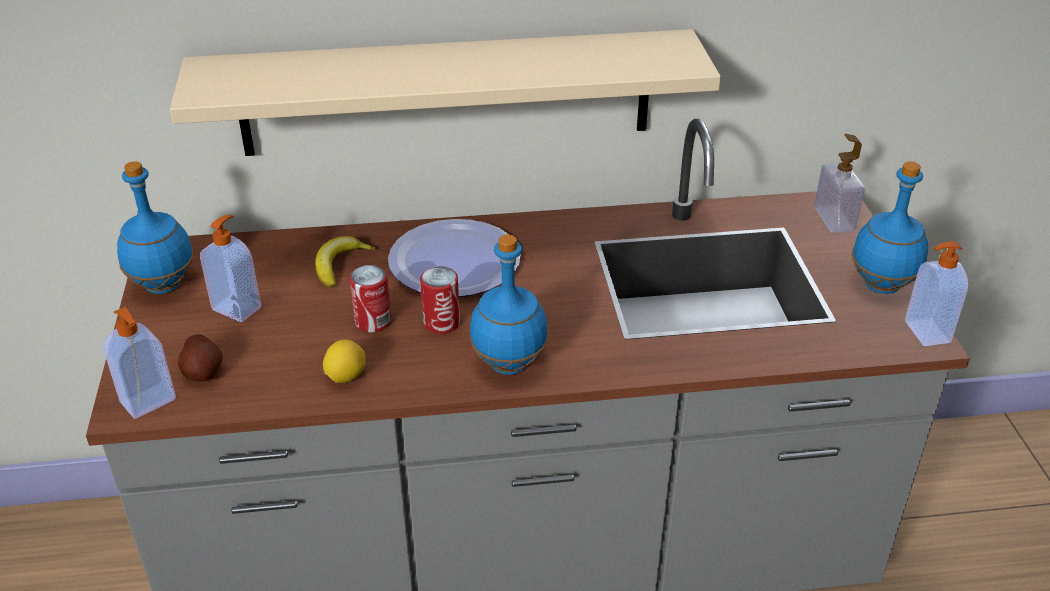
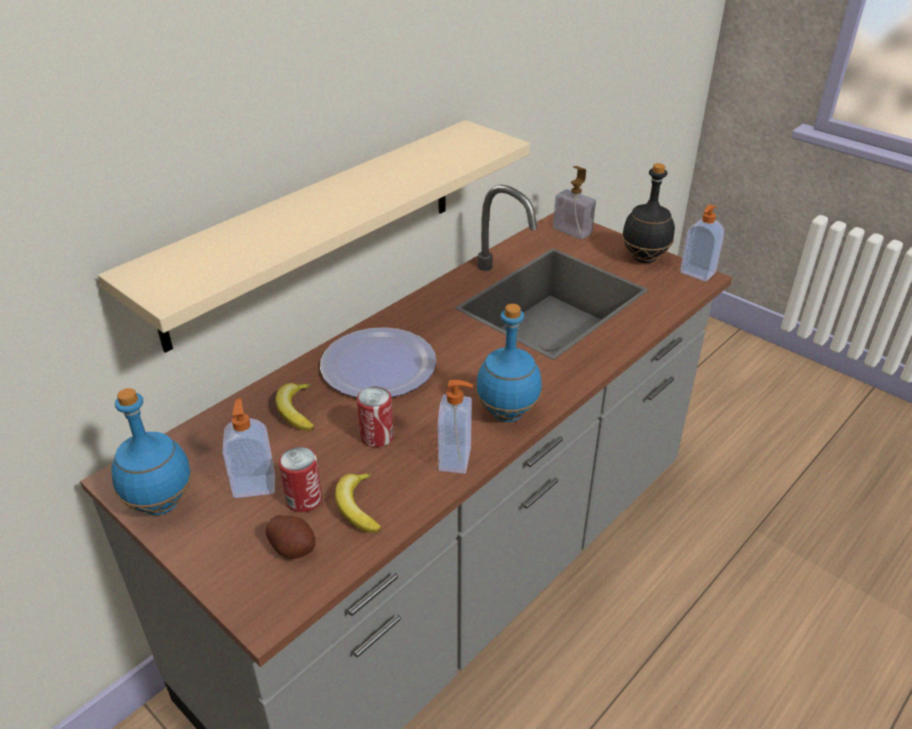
camera: 40 degrees left, 0 degrees up
soap dispenser [103,307,176,419] -> soap dispenser moved to [438,380,473,474]
lemon [323,339,366,383] -> none
can [420,266,460,334] -> can moved to [279,447,322,512]
blue bottle [852,161,928,294] -> black bottle [622,163,675,263]
none -> banana [335,473,381,533]

